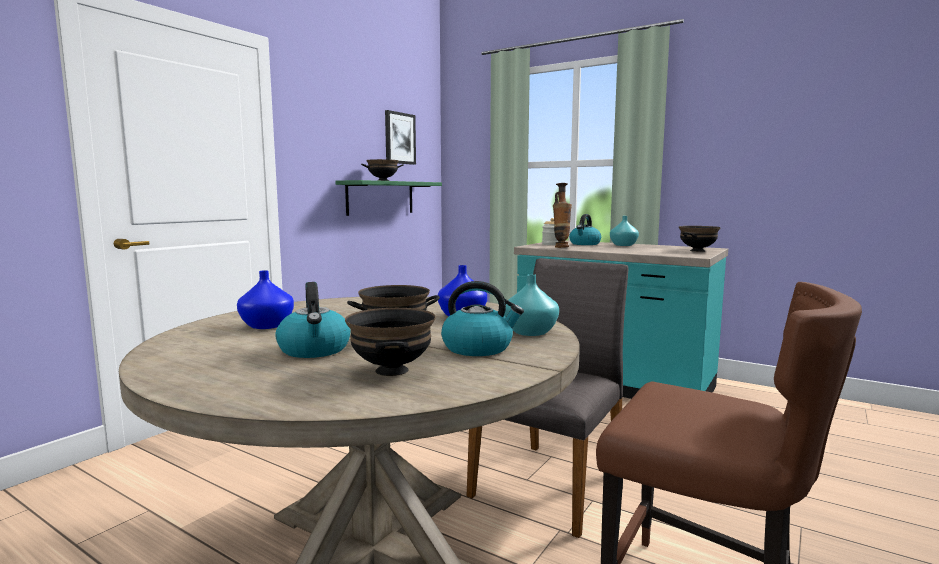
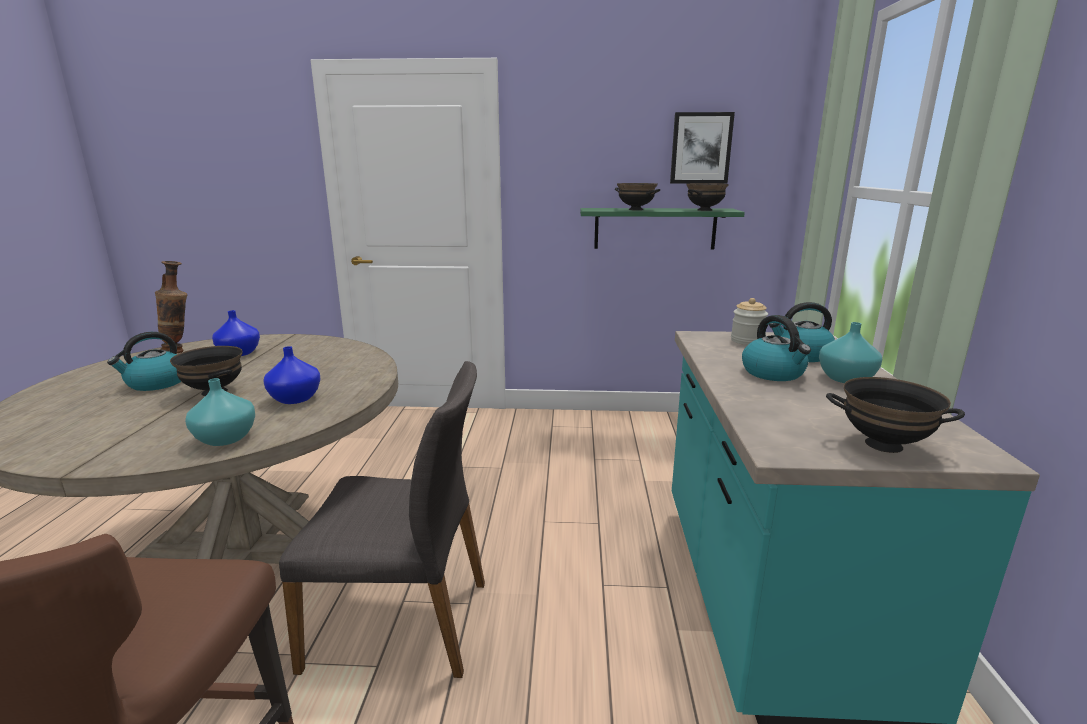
camera: 60 degrees right, 10 degrees up
black bowl [345,308,436,376] -> black bowl moved to [686,183,729,211]
kettle [441,281,524,356] -> kettle moved to [742,315,811,381]
vase [553,183,572,248] -> vase moved to [155,261,187,353]

